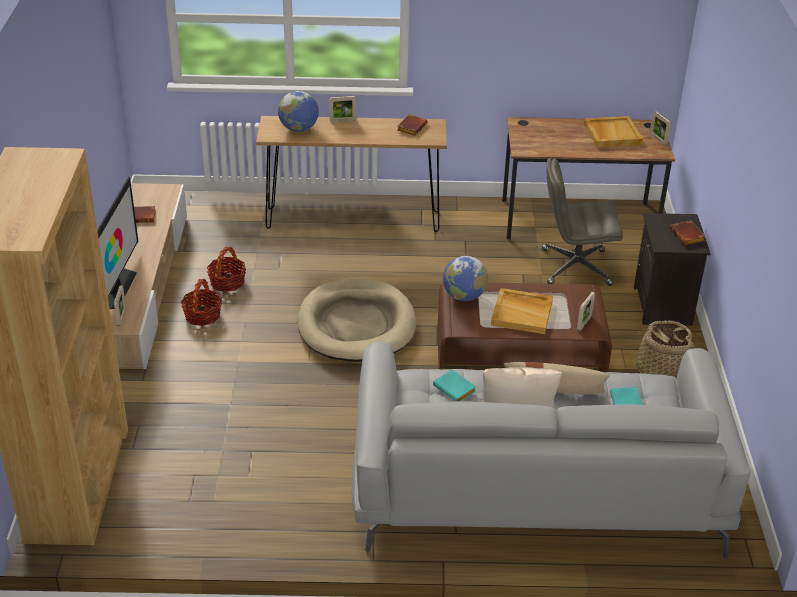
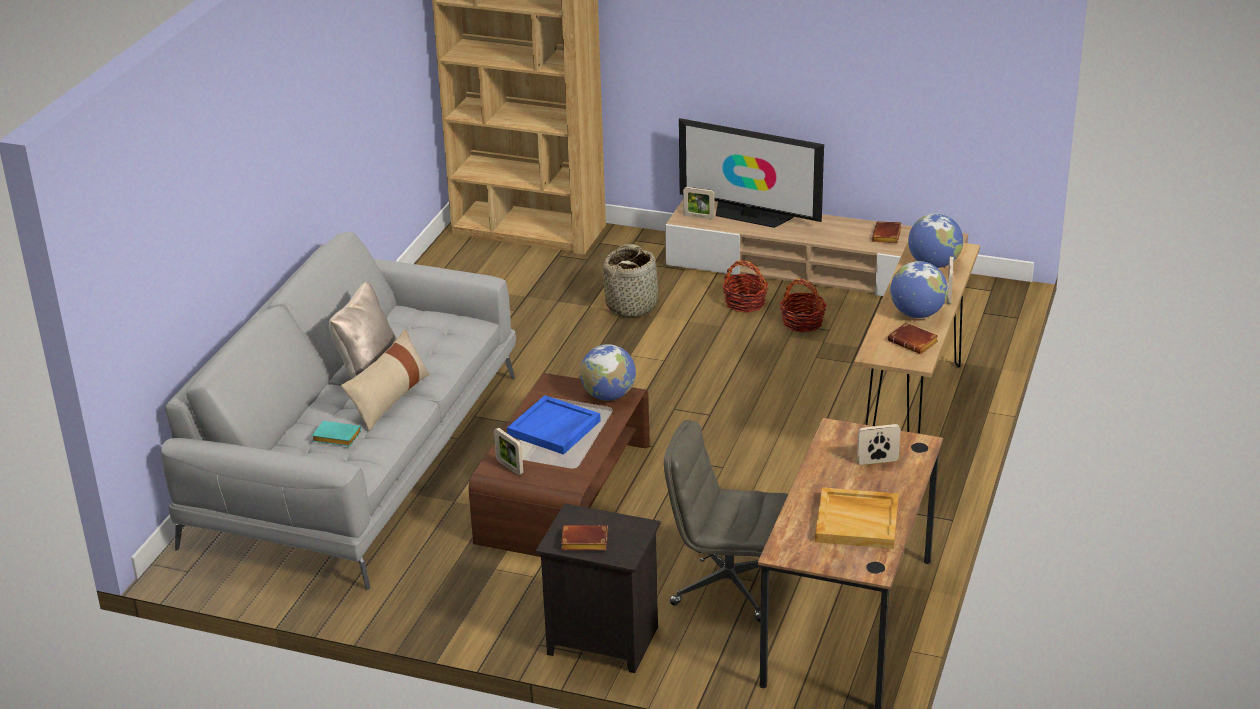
camera: 110 degrees right, 5 degrees down
beige dog bed [297,279,416,362] -> none
turquoise book [433,369,476,402] -> none
beige tray [491,288,553,334] -> blue tray [507,395,601,455]
grey office chair [542,158,623,286] -> grey office chair turned 90 degrees counterclockwise [664,420,788,622]
basket [627,320,696,378] -> basket moved to [603,244,658,318]
picture frame [650,111,671,145] -> picture frame moved to [857,424,901,465]
none -> globe [890,261,948,318]

